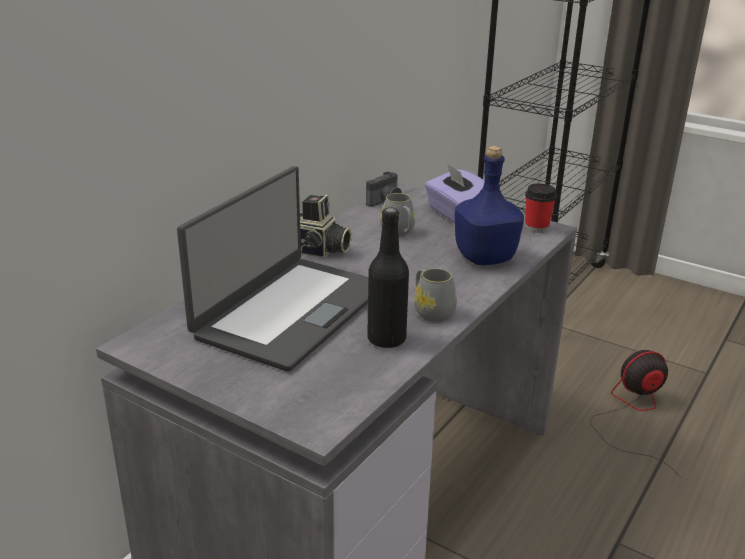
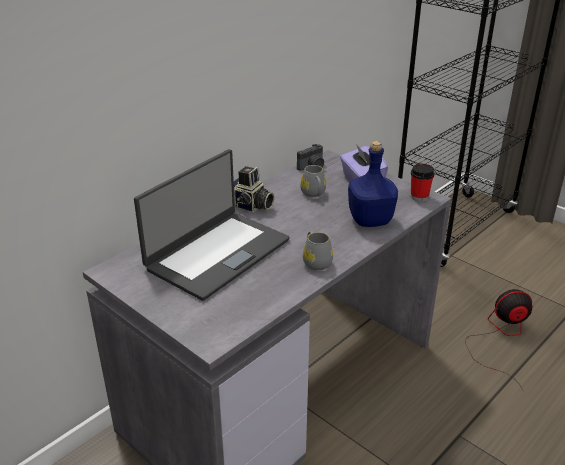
camera: 10 degrees right, 5 degrees up
black bottle [367,208,409,348] -> none

